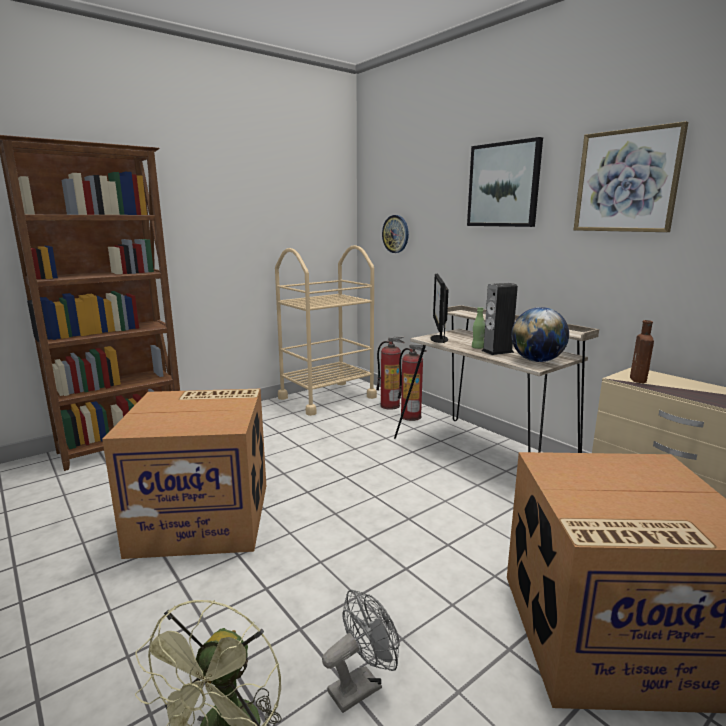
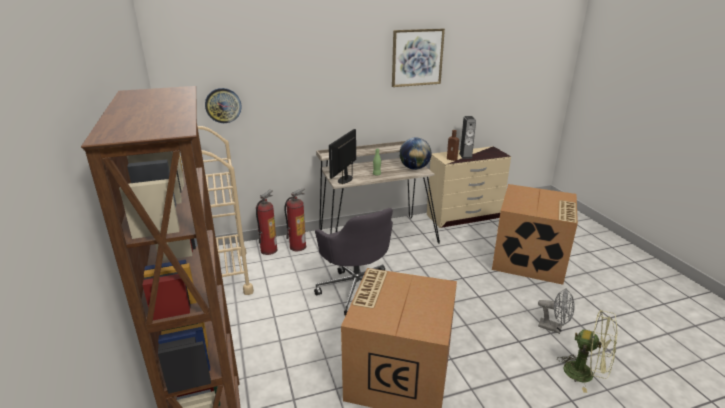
camera: 70 degrees left, 10 degrees up
grey fan [322,590,400,713] -> grey fan turned 135 degrees clockwise [538,288,575,334]
monitor [430,273,449,343] -> monitor turned 90 degrees clockwise [329,129,356,184]
picture [467,137,543,227] -> none
speaker [481,283,518,355] -> speaker moved to [459,116,476,159]
none -> grey office chair [314,208,393,316]

